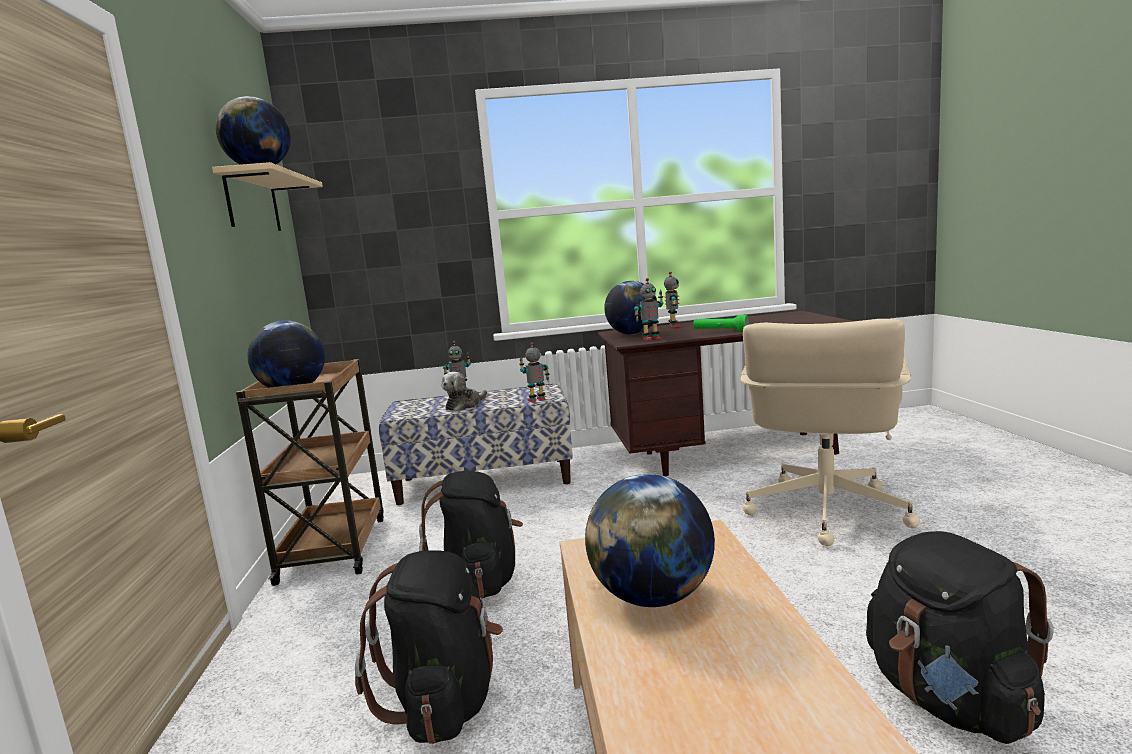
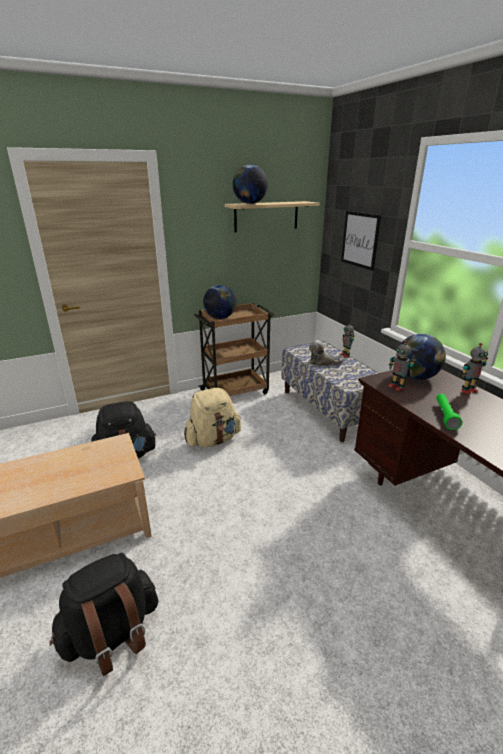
camera: 70 degrees right, 15 degrees up
black backpack [419,471,523,599] -> beige backpack [184,388,241,447]
toy robot [519,342,549,402] -> none
globe [585,474,715,607] -> none
beige office chair [741,319,920,546] -> none
none -> picture [341,211,381,271]

